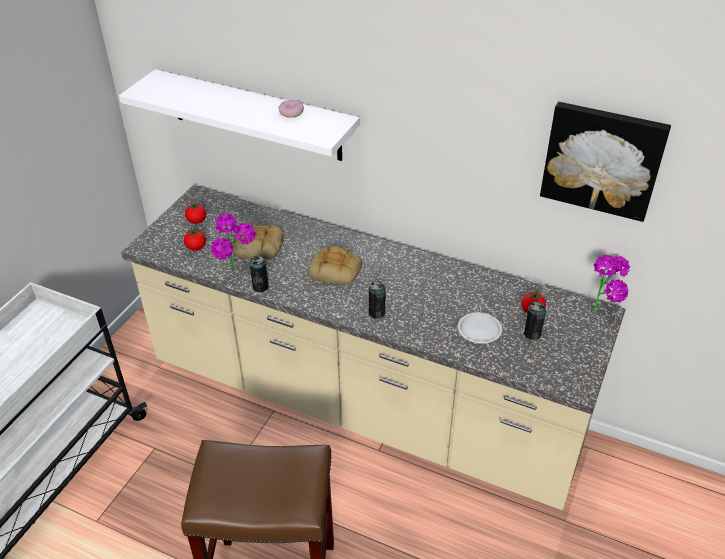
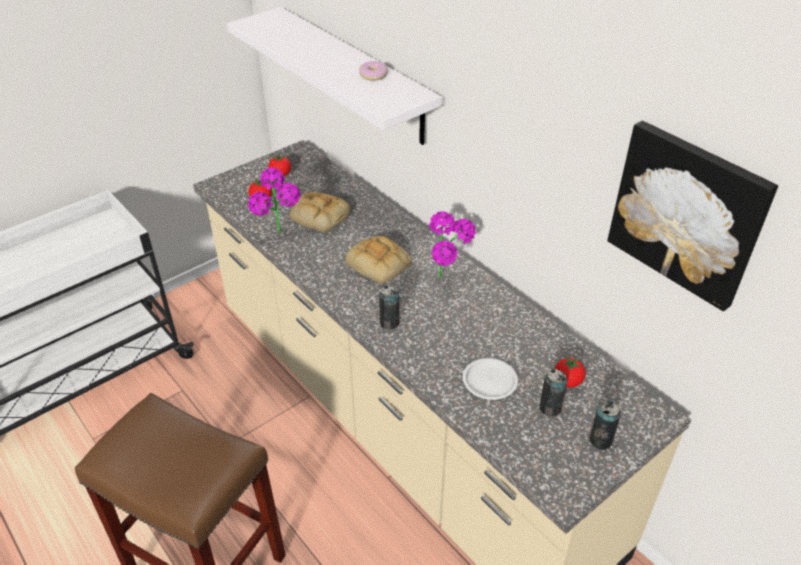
camera: 25 degrees right, 0 degrees up
can [250,256,269,292] -> can moved to [590,401,621,450]
potted plant [593,255,630,314] -> potted plant moved to [429,211,476,278]

